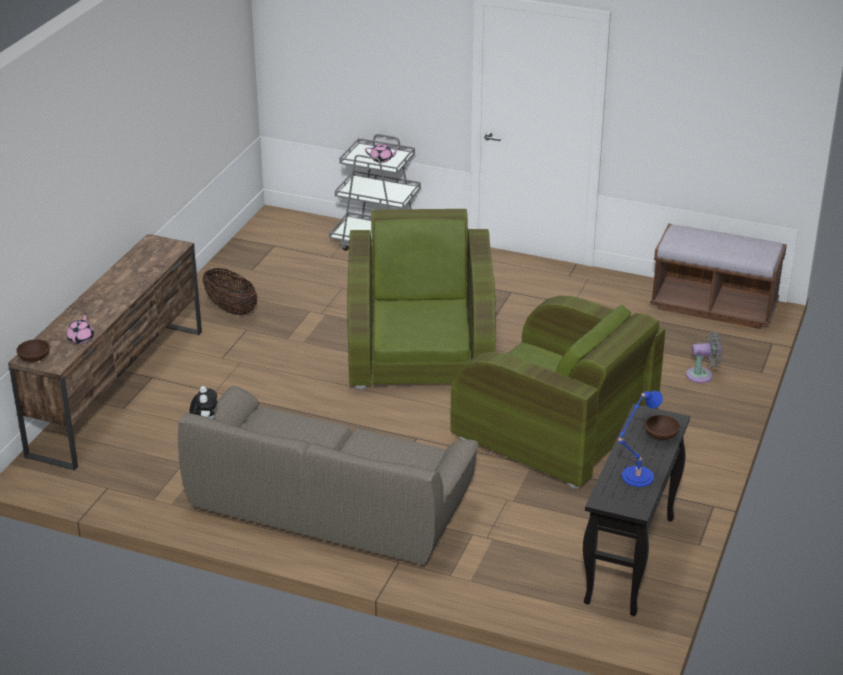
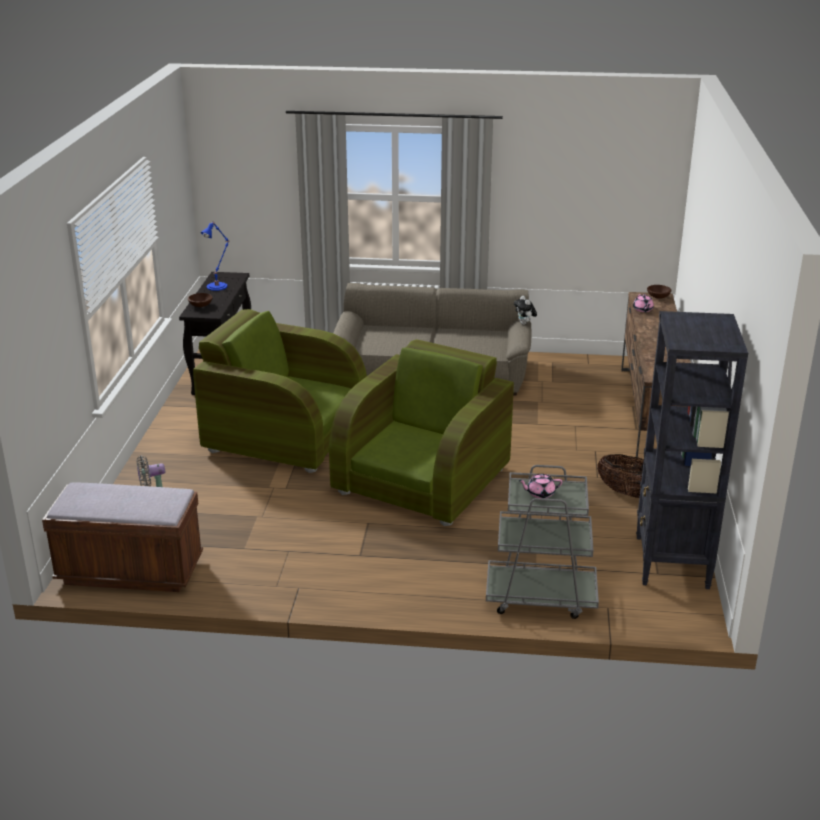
camera: 165 degrees right, 5 degrees down
green armchair [347,209,496,391] -> green armchair turned 135 degrees counterclockwise [329,339,514,526]
none -> black bookcase [636,311,748,589]

